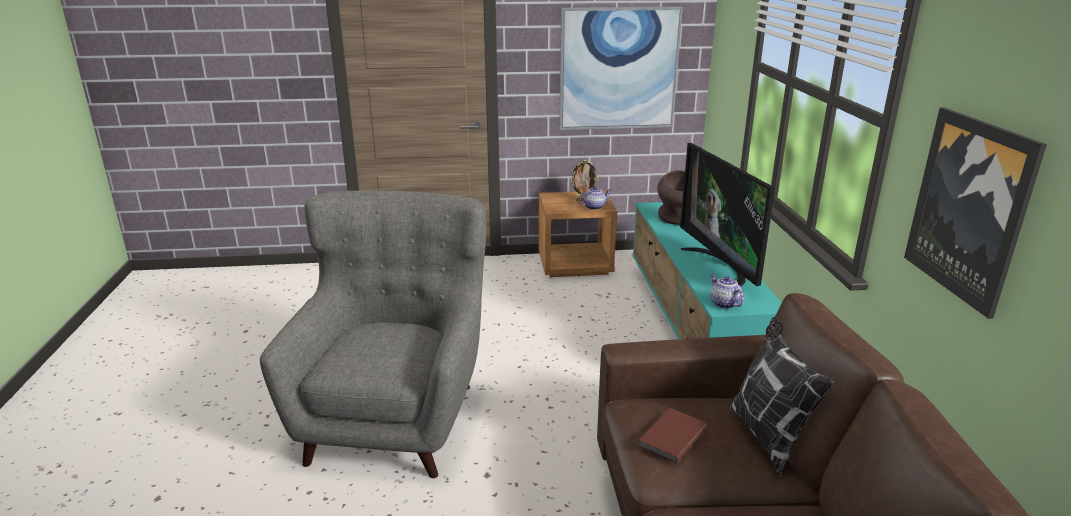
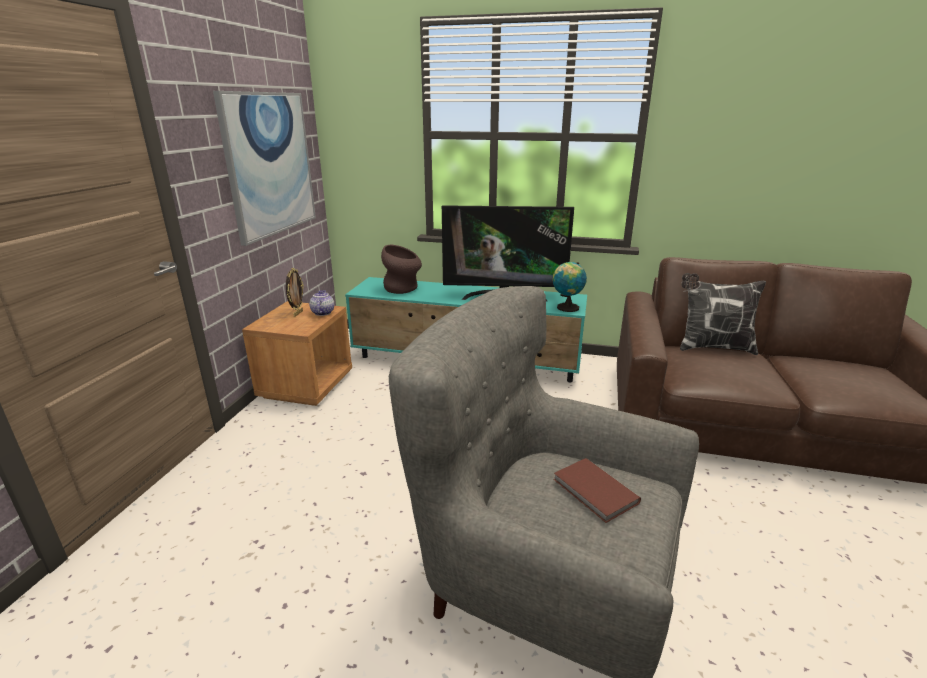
camera: 70 degrees left, 0 degrees up
brown book [638,408,707,463] -> brown book moved to [553,458,641,523]
teapot [710,274,744,309] -> globe [552,262,587,312]
picture [904,108,1047,319] -> none

